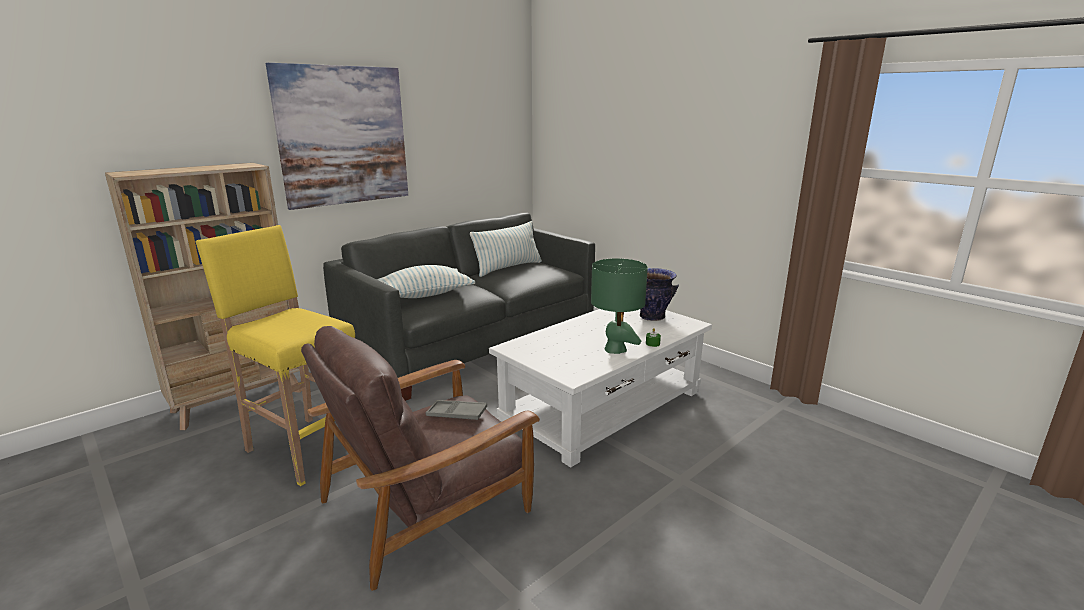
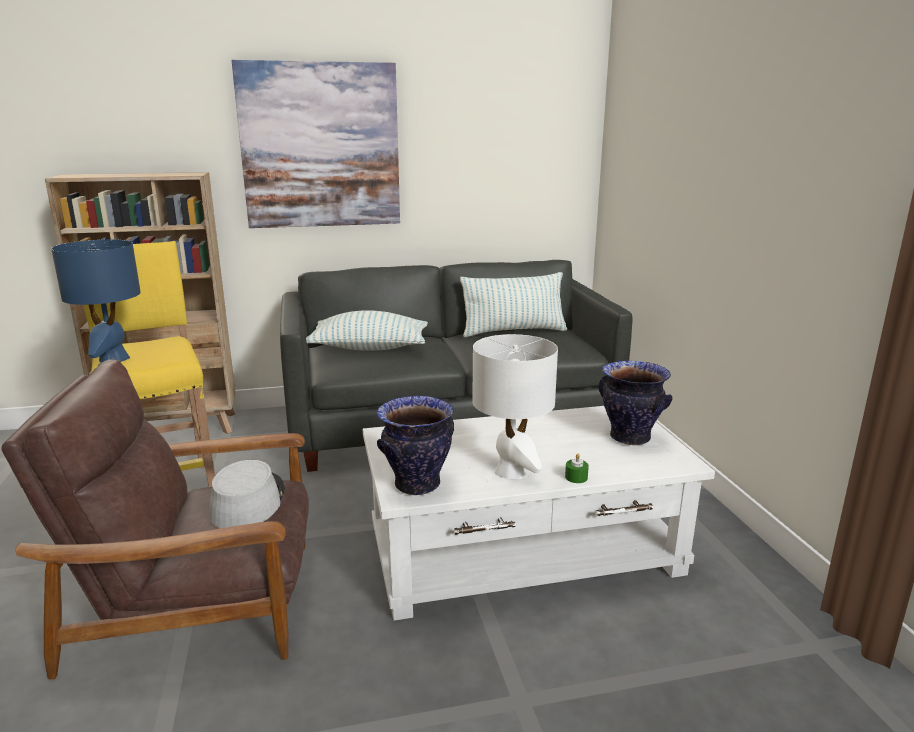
camera: 30 degrees right, 0 degrees up
grey tray [426,400,487,420] -> grey hat [209,460,285,528]
green table lamp [591,258,648,354] -> white table lamp [472,334,558,479]
none -> blue table lamp [51,239,141,363]
none -> vase [377,396,454,495]

